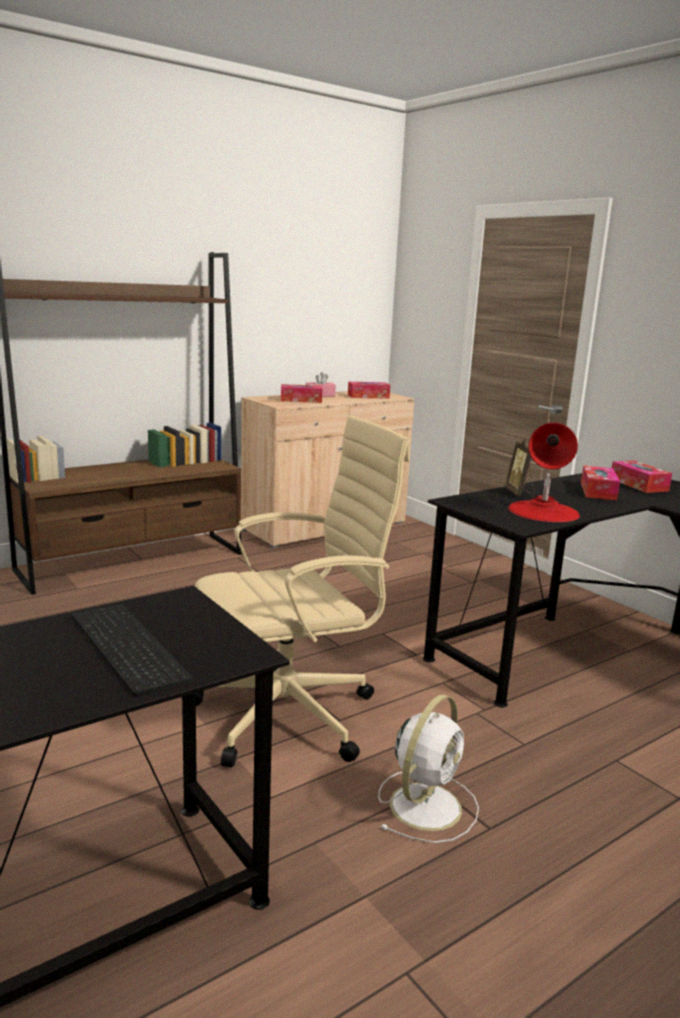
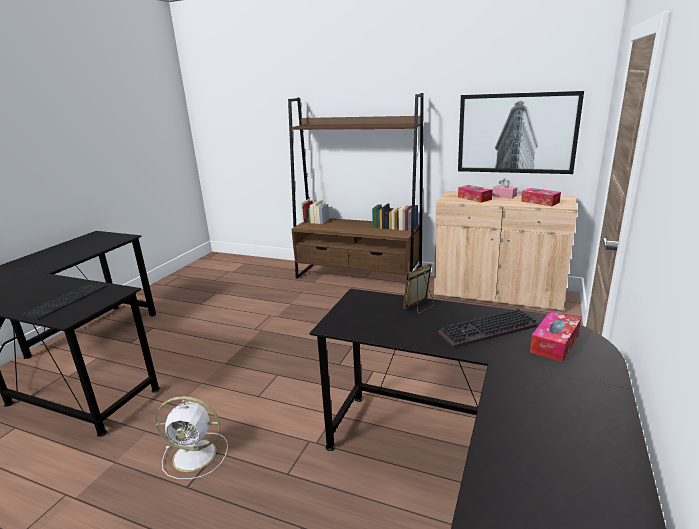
camera: 60 degrees right, 5 degrees up
beige office chair [195,416,410,767] -> none
red table lamp [508,423,580,522] -> none
tissue box [581,465,620,500] -> keyboard [438,309,537,348]
none -> picture [458,91,584,174]

